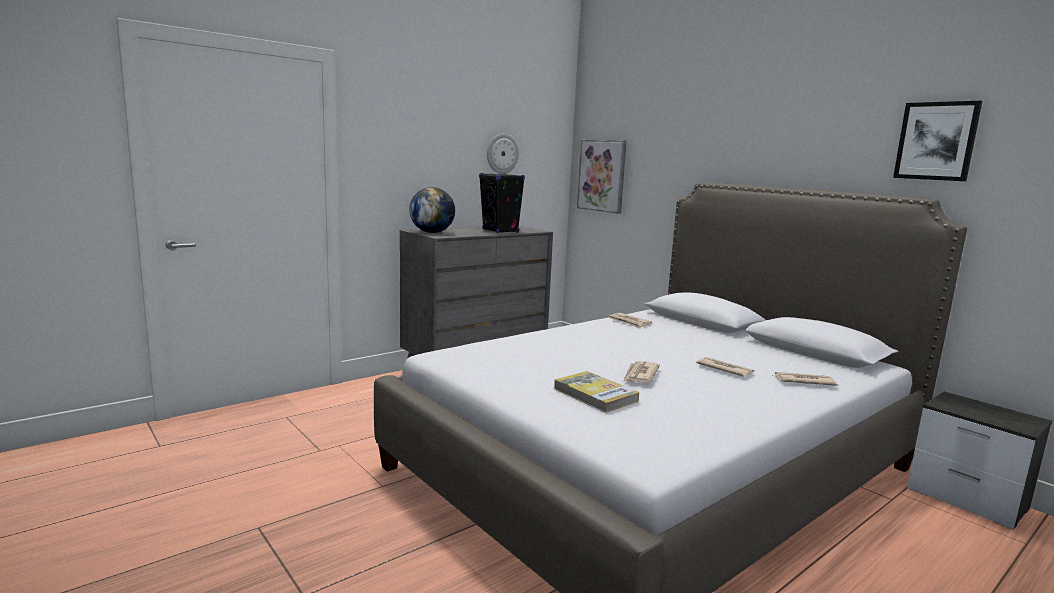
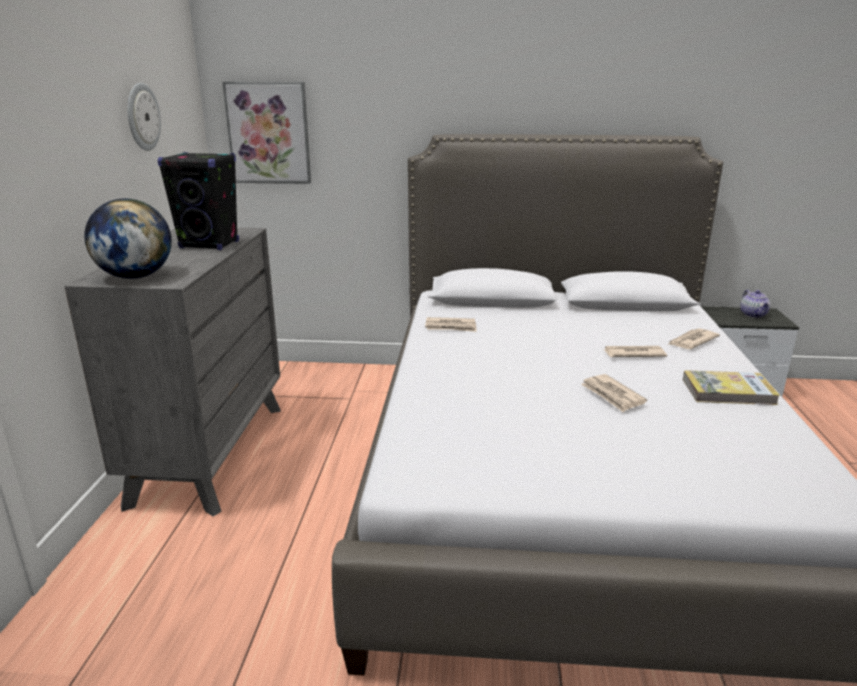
camera: 45 degrees left, 10 degrees up
book [554,371,639,413] -> book moved to [683,370,780,405]
picture [893,101,982,181] -> none
none -> teapot [740,290,770,318]

